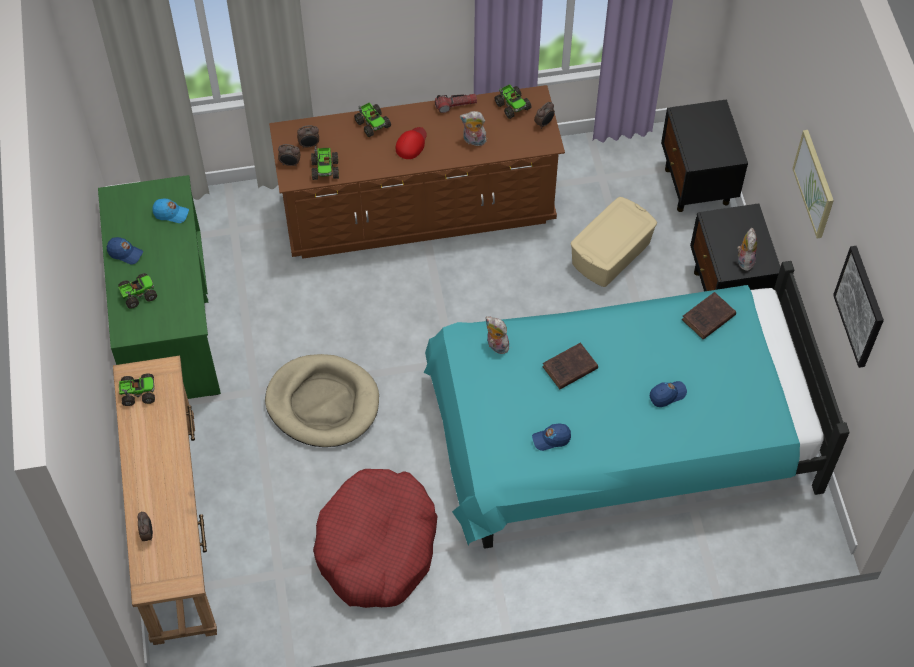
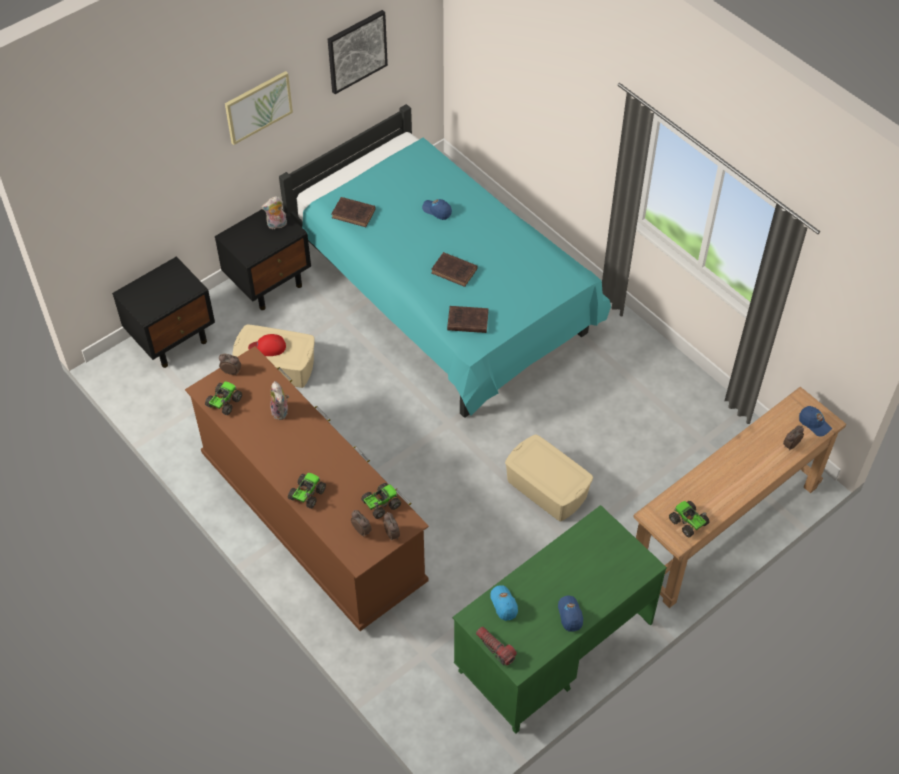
camera: 120 degrees left, 5 degrees down
toy truck [118,273,157,309] -> none
beige dog bed [265,354,379,447] -> beige storage box [505,434,593,522]
red dog bed [313,469,438,608] -> none
red cap [396,127,427,159] -> red cap moved to [248,334,286,356]
flashlight [435,94,477,113] -> flashlight moved to [476,626,517,666]
plush toy [485,316,509,354] -> brown book [447,306,489,333]
blue cap [532,423,571,451] -> blue cap moved to [799,406,832,436]

